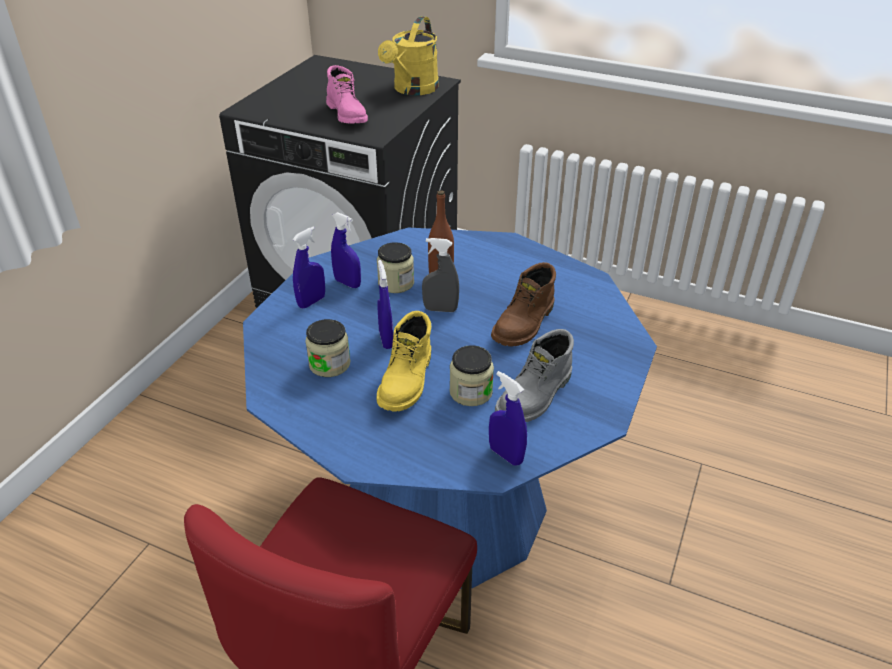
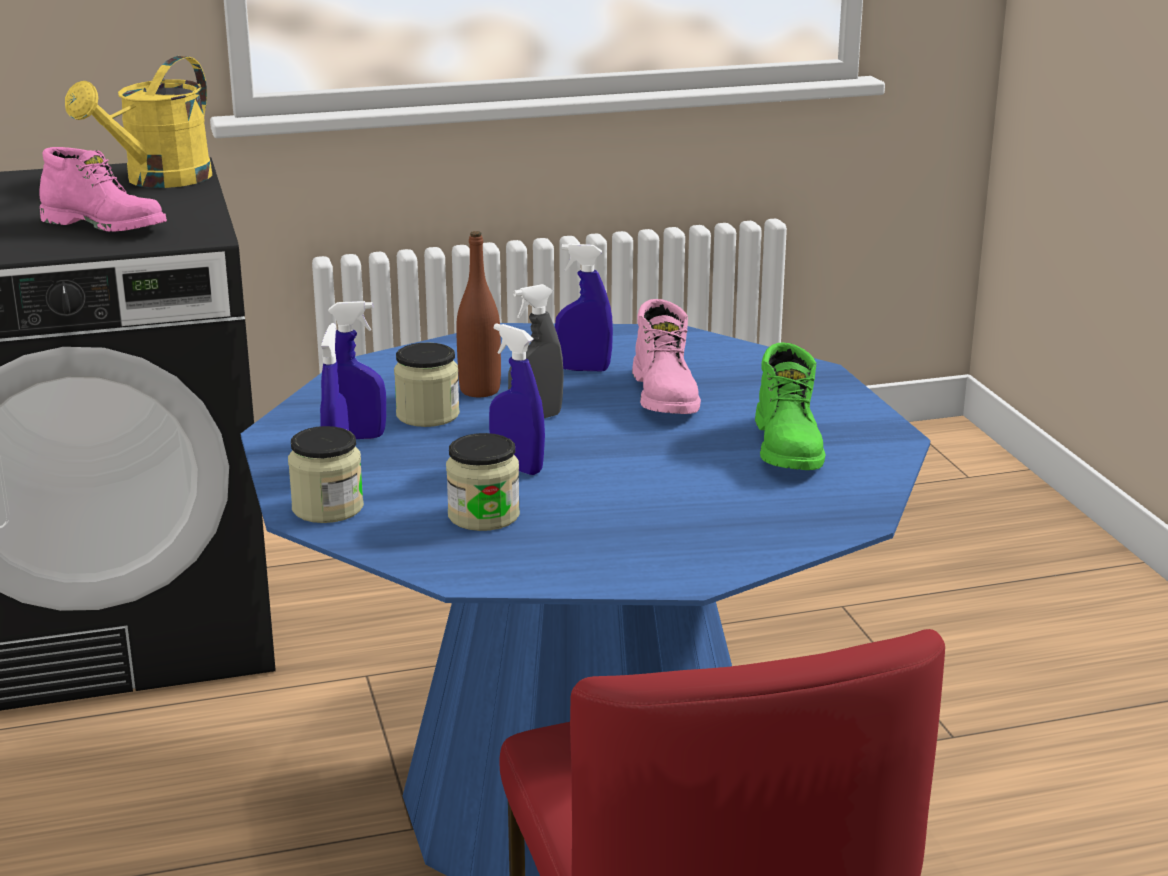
camera: 40 degrees left, 15 degrees down
yellow boot [376,311,431,412] -> none
yellow watering can [378,16,439,95] -> yellow watering can turned 45 degrees clockwise [65,56,212,188]
jar [450,345,494,406] -> jar moved to [288,426,364,523]
blue spray bottle [489,371,527,466] -> blue spray bottle moved to [555,244,613,371]
brown boot [491,262,556,346] -> pink boot [632,299,701,414]
grey boot [495,329,574,422] -> green boot [755,343,826,470]

